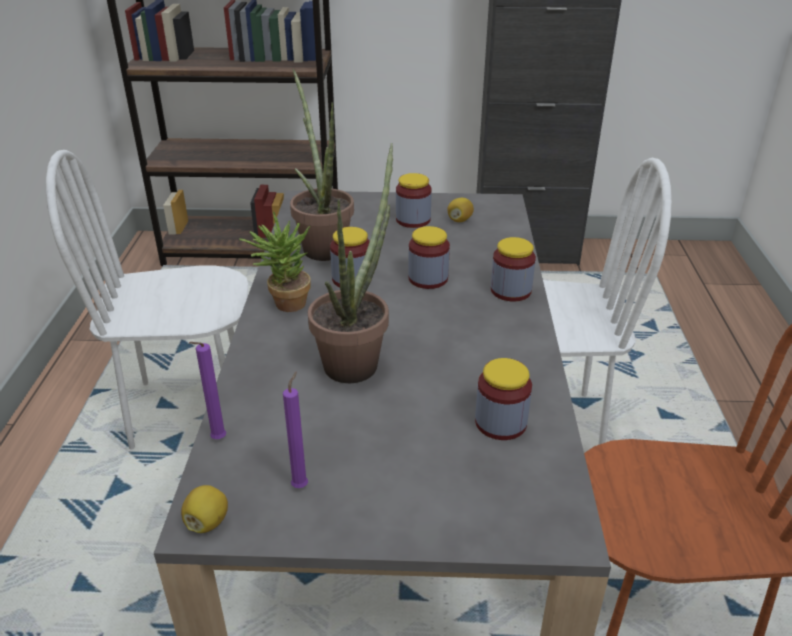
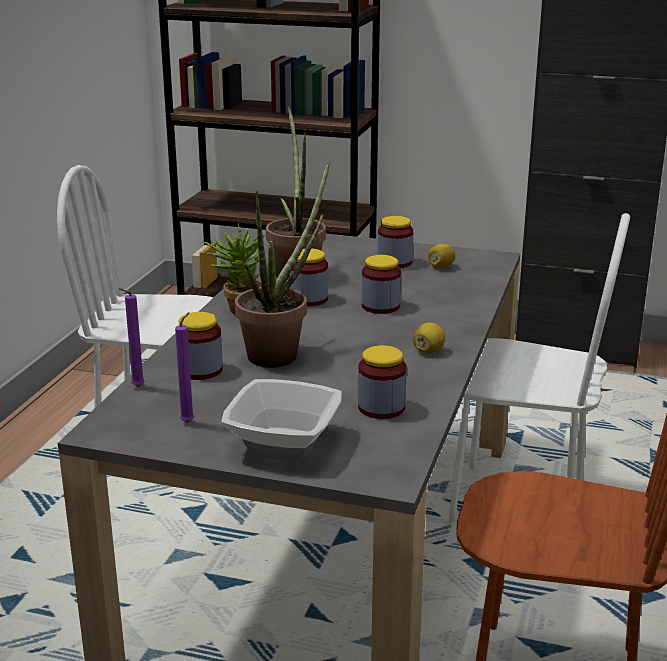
camera: 15 degrees right, 10 degrees down
lemon [181,485,228,533] -> lemon moved to [413,322,445,353]
jar [491,237,536,301] -> jar moved to [179,312,223,380]
none -> bowl [221,379,342,461]

